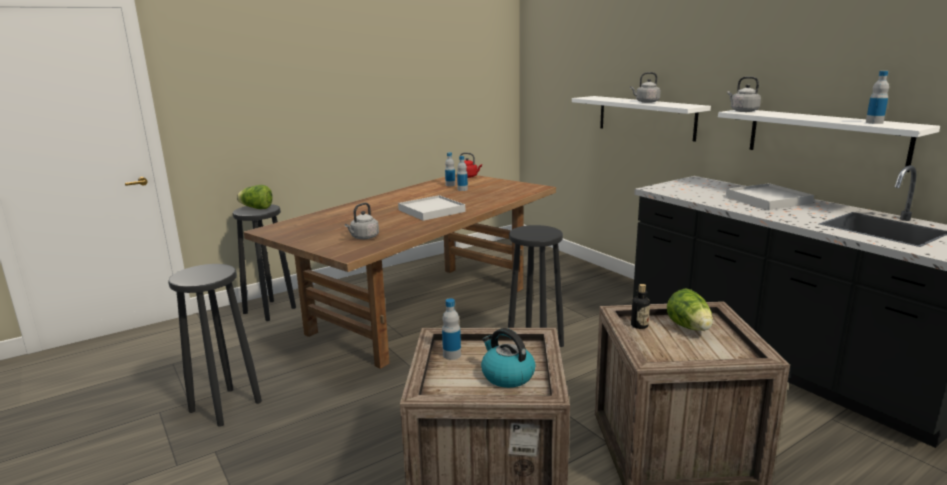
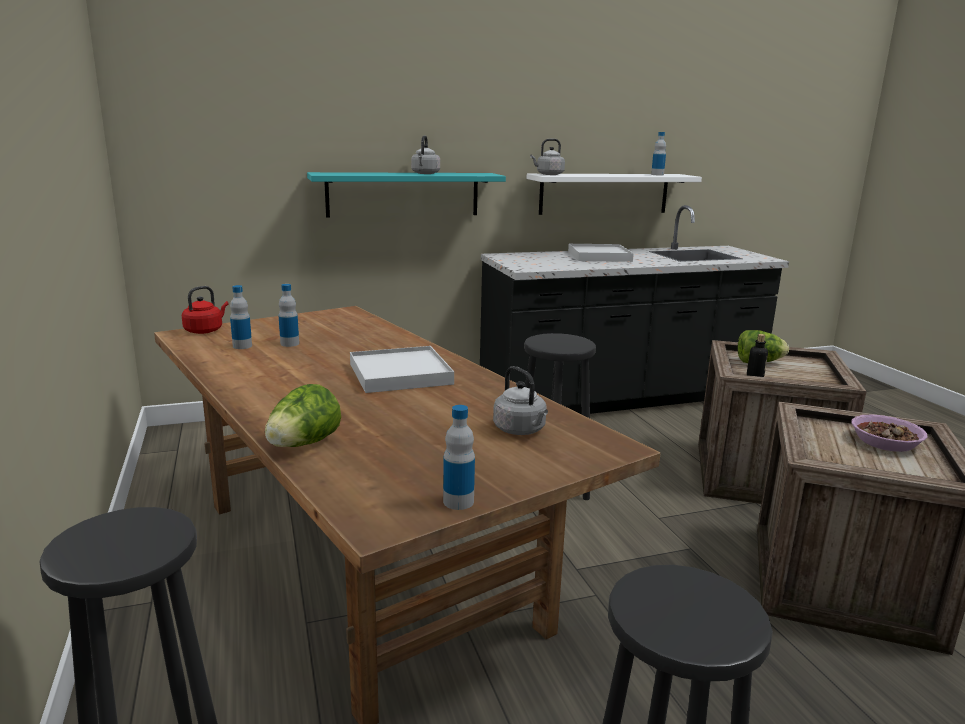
camera: 75 degrees left, 0 degrees up
lettuce [237,185,273,209] -> lettuce moved to [265,384,341,447]
bottle [442,298,461,360] -> bottle moved to [443,405,475,510]
kettle [481,328,536,388] -> bowl [852,415,928,452]
white shelf [572,96,711,142] -> turquoise shelf [307,172,506,218]

